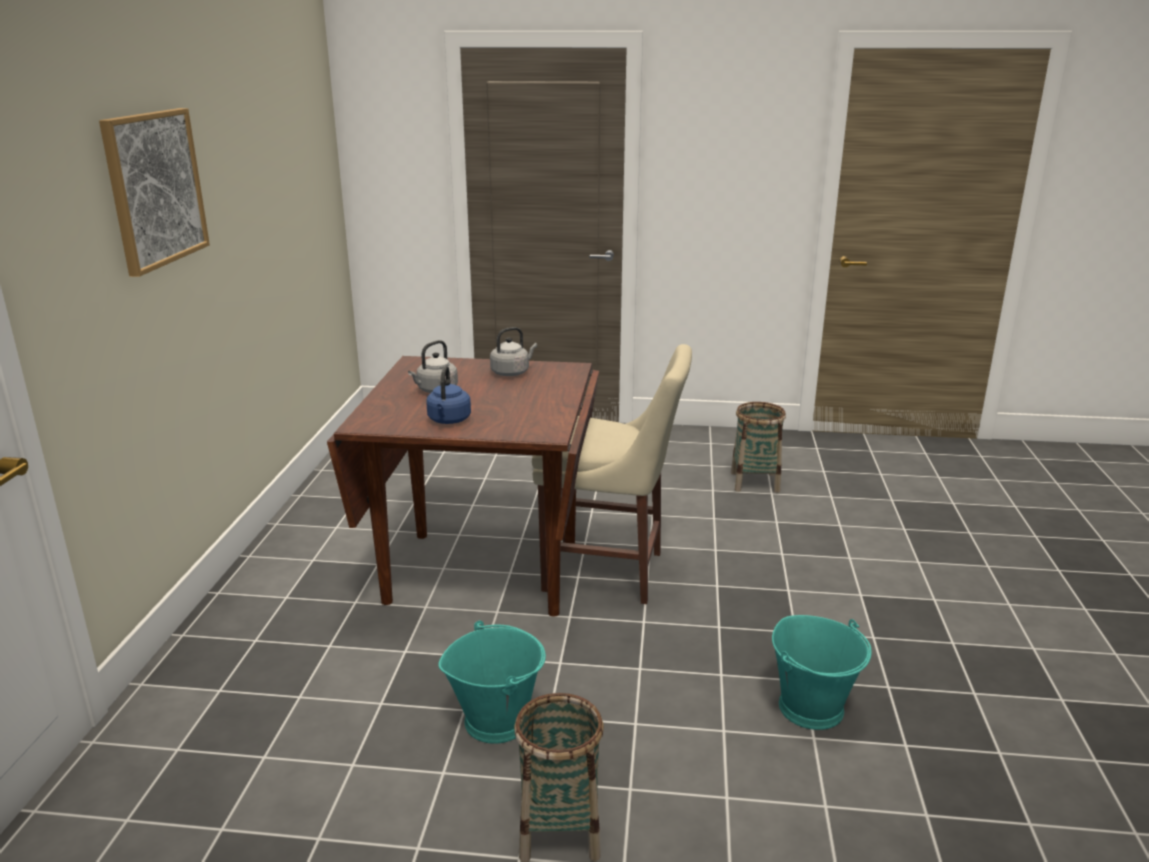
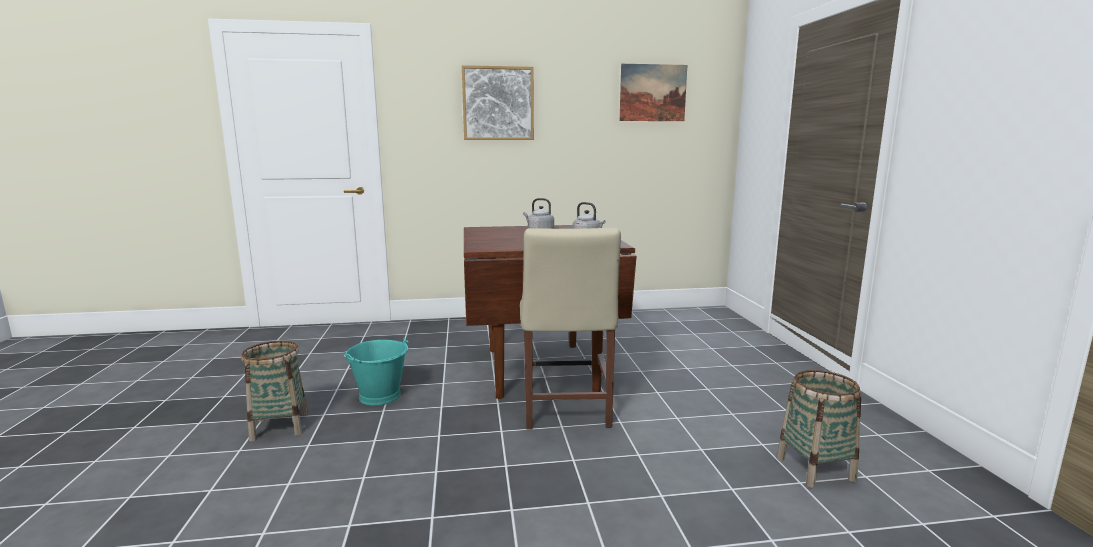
camera: 75 degrees right, 10 degrees down
blue kettle [426,366,471,424] -> none
turquoise bucket [772,615,872,730] -> none
none -> picture [620,64,687,121]

